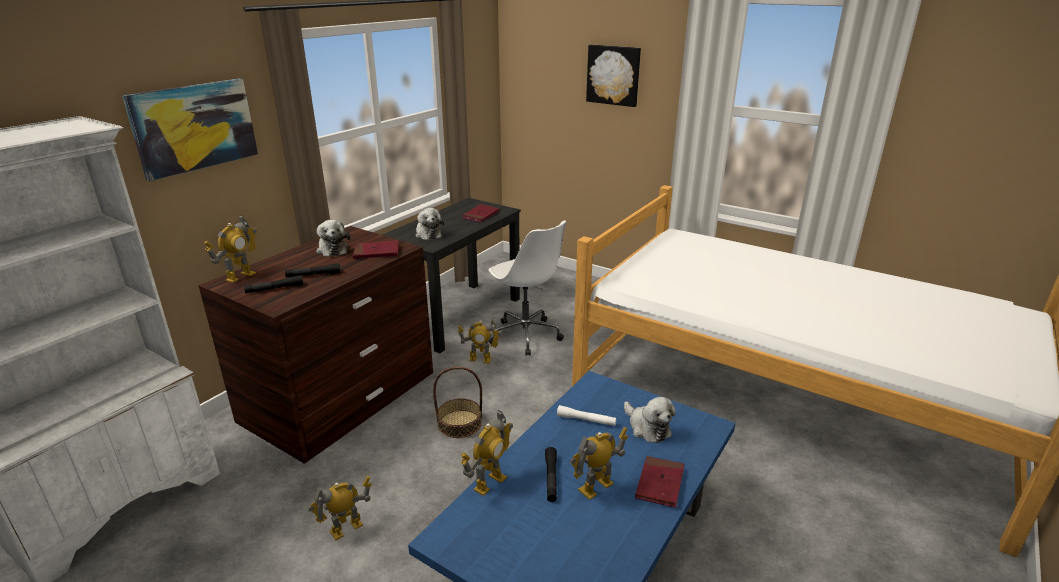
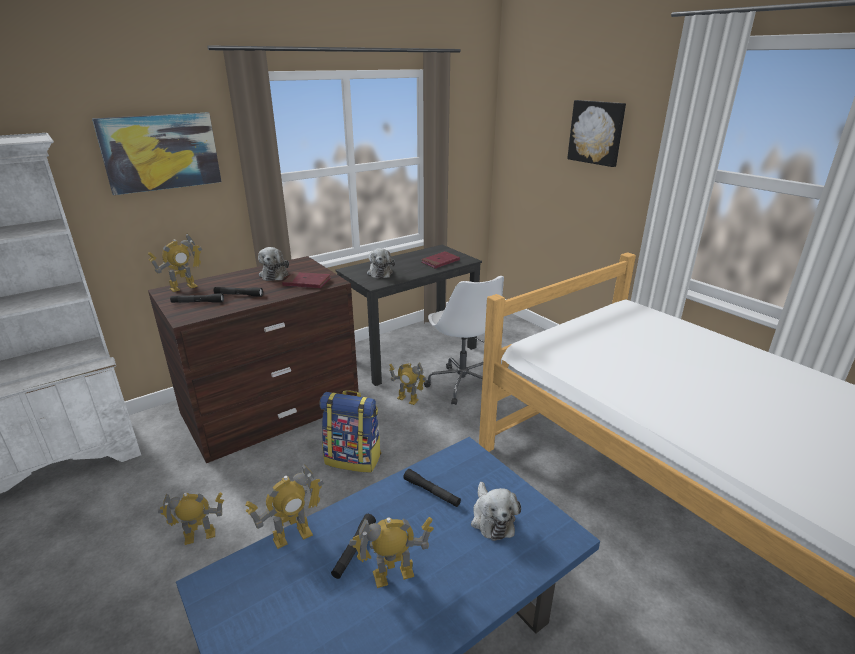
camera: 20 degrees right, 0 degrees up
basket [433,367,482,438] -> backpack [319,390,381,472]
white flashlight [557,405,616,426] -> black flashlight [403,469,461,507]
red book [635,456,684,508] -> none

